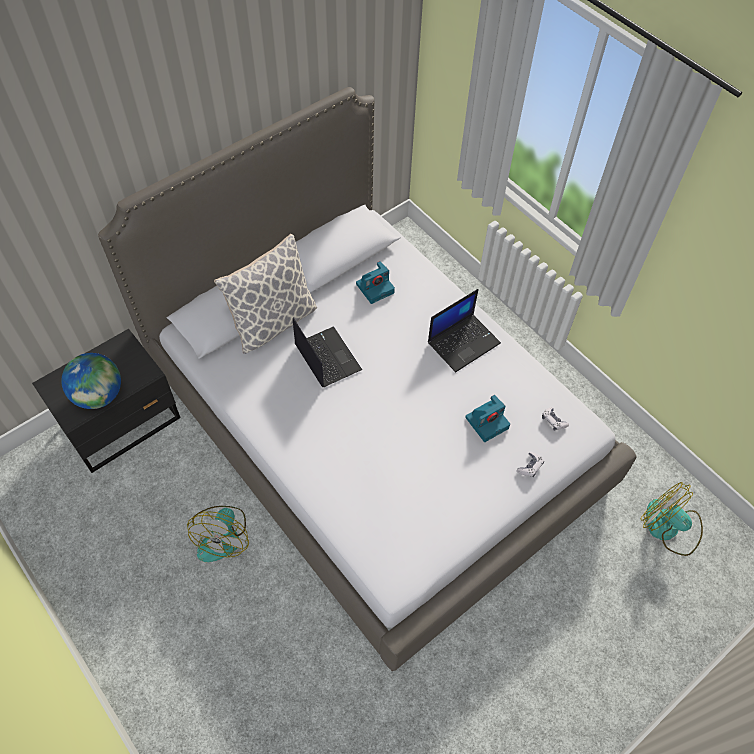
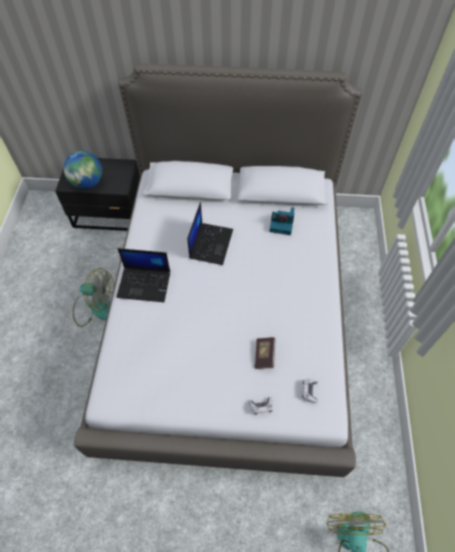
camera: 45 degrees right, 0 degrees up
fan [187,506,249,562] -> fan turned 135 degrees counterclockwise [73,268,114,327]
pillow [214,234,317,354] -> none
laptop [428,289,501,372] -> laptop moved to [116,248,170,302]
camera [465,395,510,442] -> book [255,337,276,369]

